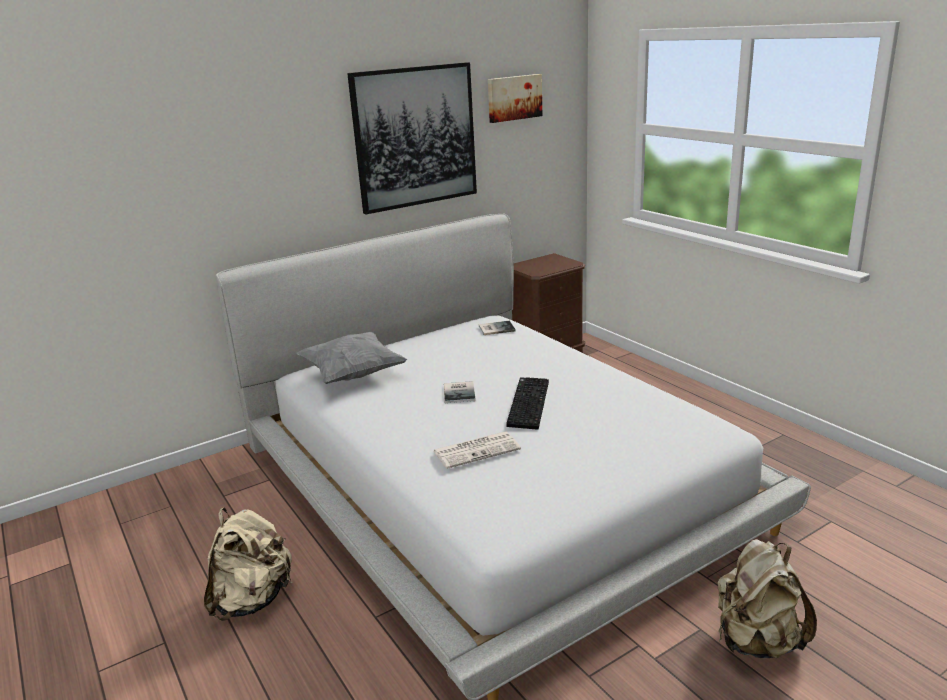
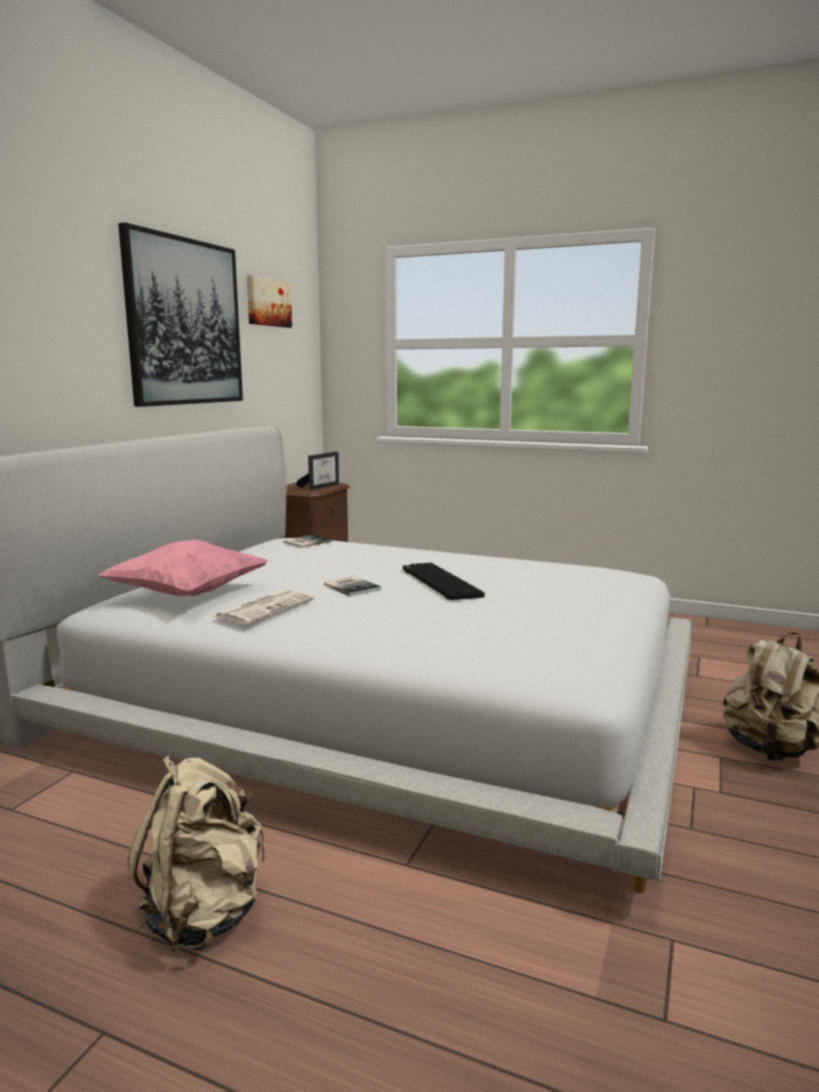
camera: 35 degrees left, 10 degrees down
grey pillow [296,332,407,384] -> pink pillow [99,539,268,596]
newspaper [434,431,521,469] -> newspaper moved to [214,590,314,625]
none -> picture frame [296,451,339,490]

